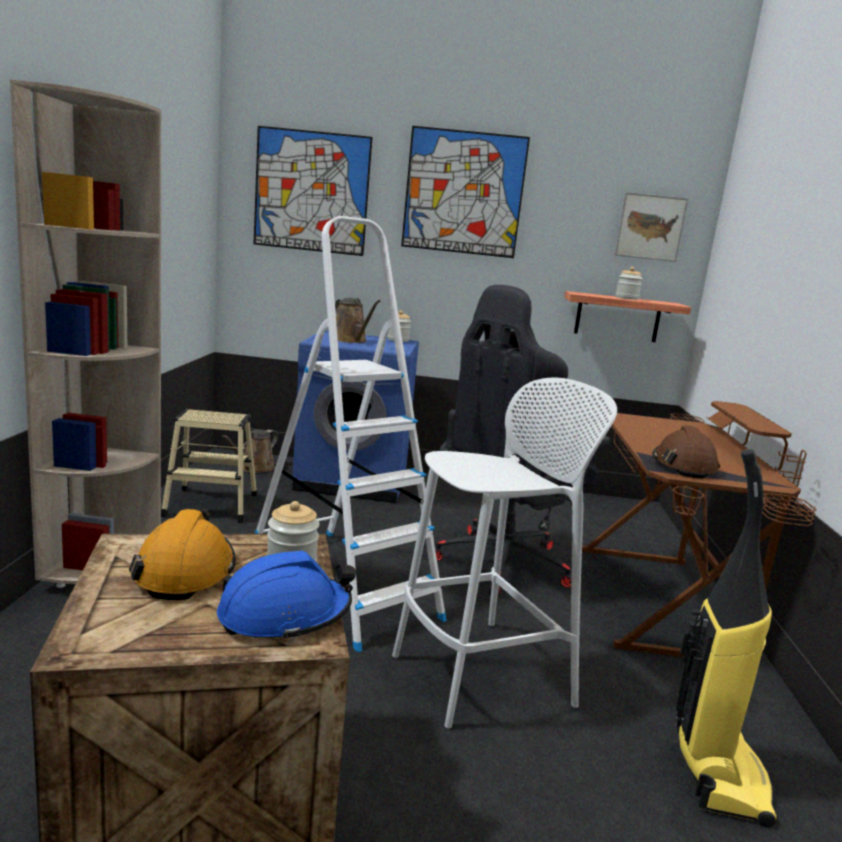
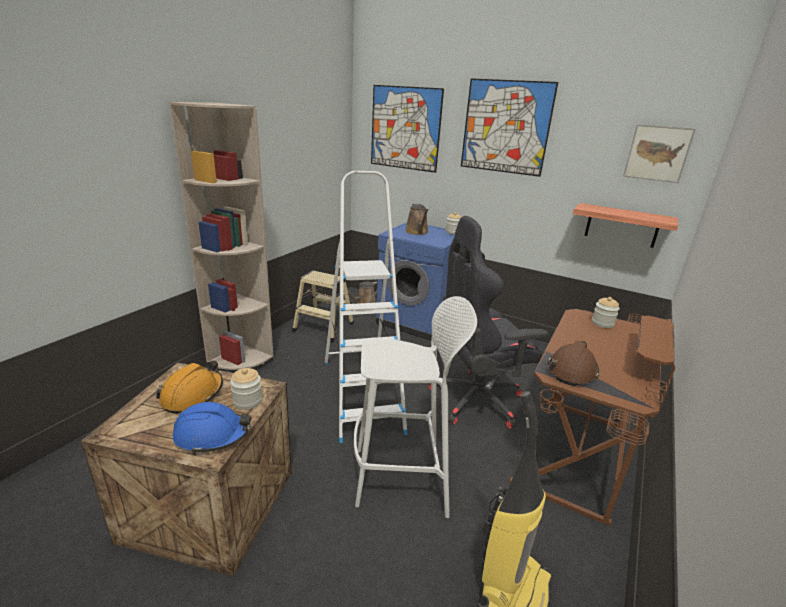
camera: 25 degrees right, 10 degrees up
jar [616,267,642,300] -> jar moved to [592,297,620,328]

